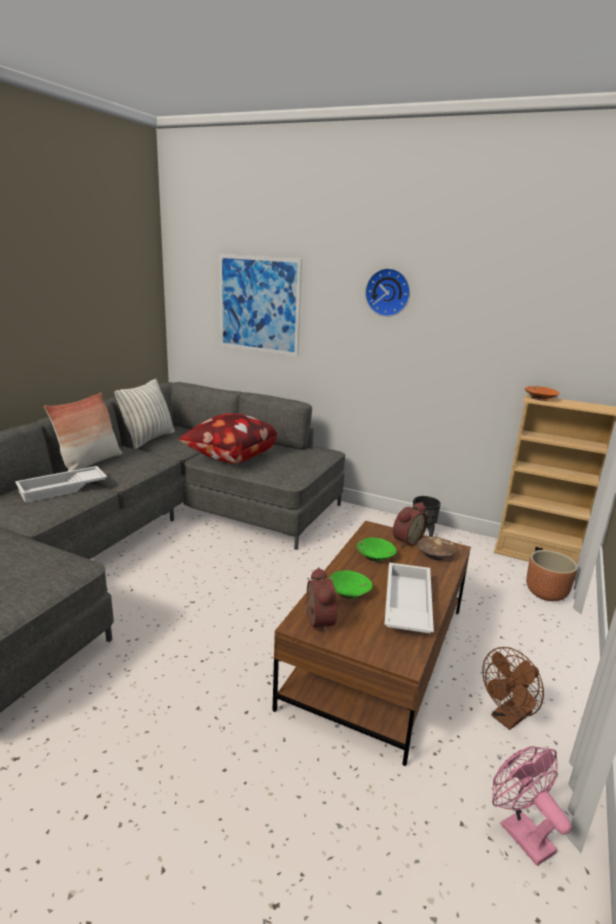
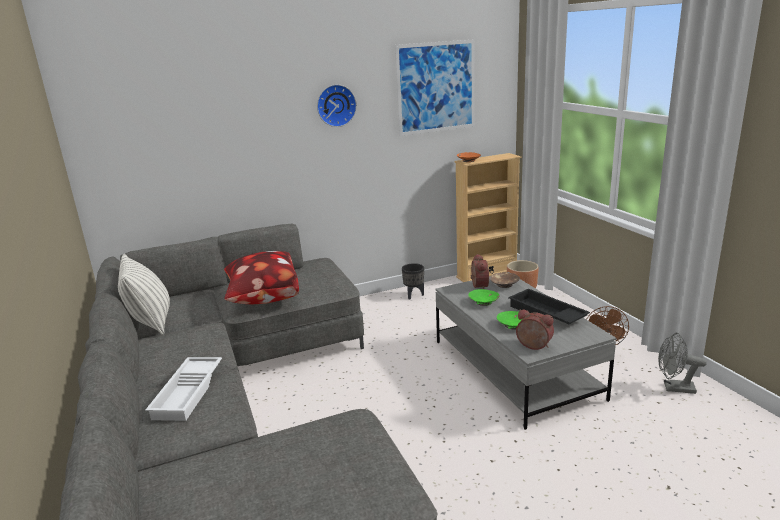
camera: 45 degrees left, 0 degrees up
pillow [44,392,122,471] -> none
picture [219,254,302,356] -> picture moved to [395,39,475,136]
brown coffee table [273,521,471,766] -> grey coffee table [436,272,616,430]
white tray [384,563,434,633] -> black tray [508,289,590,324]
pink fan [492,746,572,866] -> grey fan [658,333,707,394]

